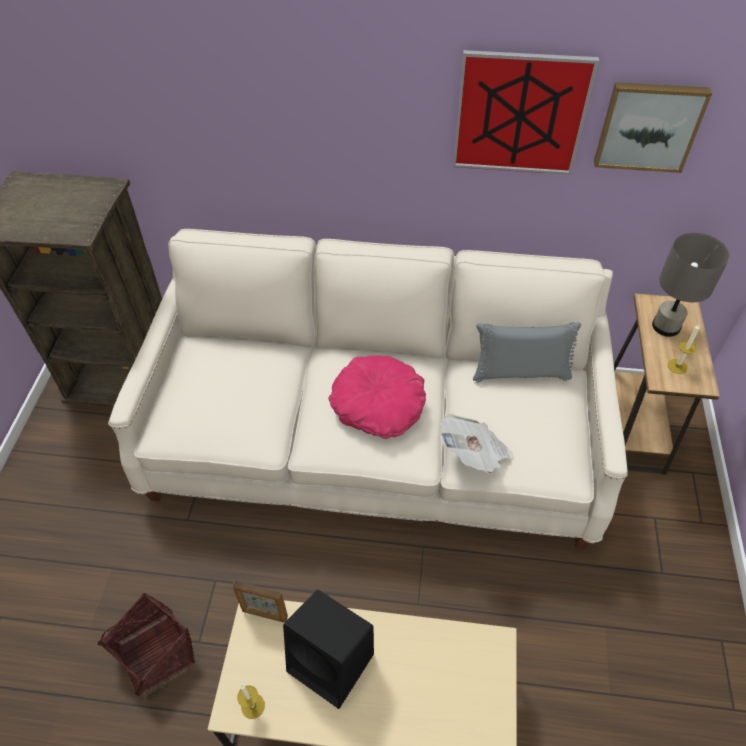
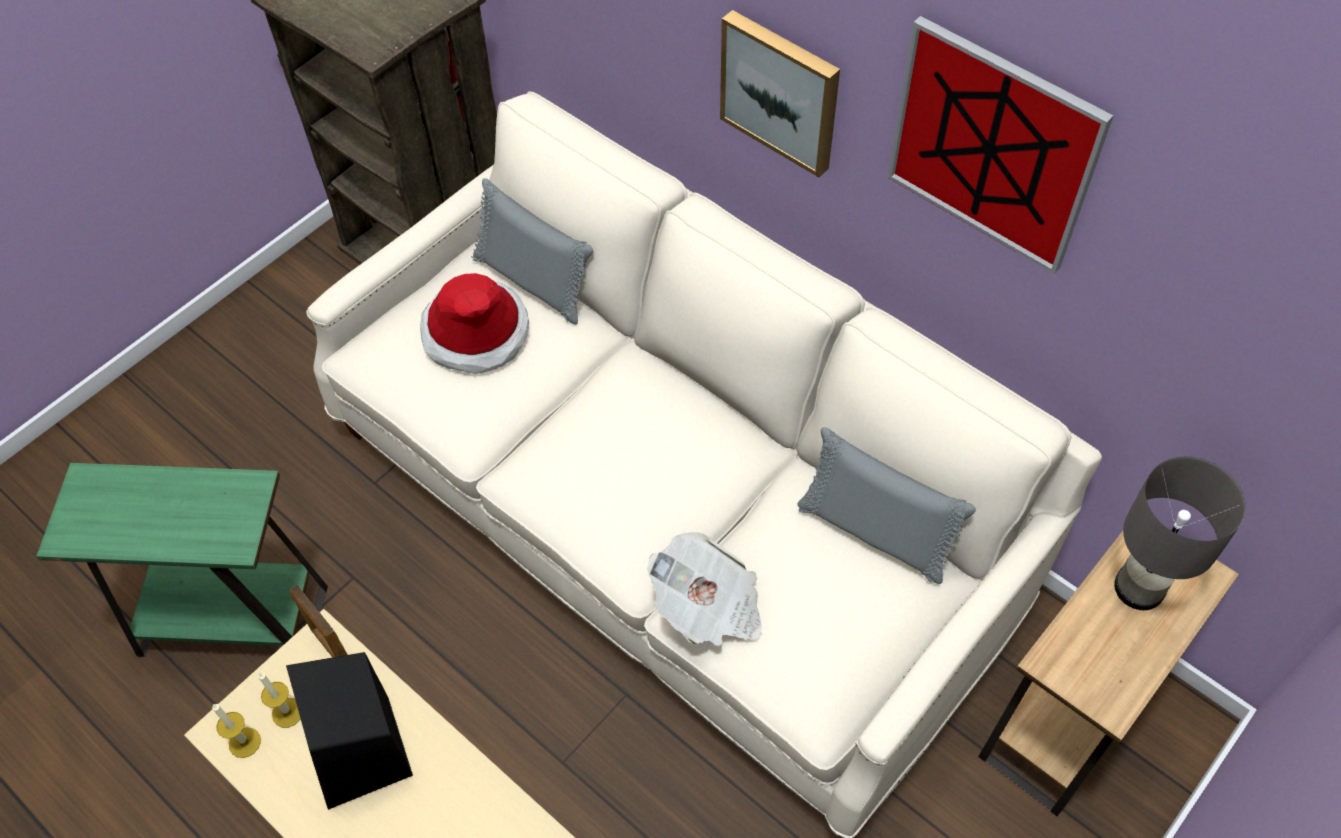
camera: 35 degrees right, 5 degrees up
basket [98,593,195,696] -> green side table [37,463,328,657]
pink pillow [329,355,426,439] -> none
picture [594,82,712,173] -> picture moved to [720,10,840,177]
candle [668,325,700,374] -> candle moved to [258,672,301,728]
none -> hat [420,273,529,374]
none -> grey pillow [471,178,593,324]

